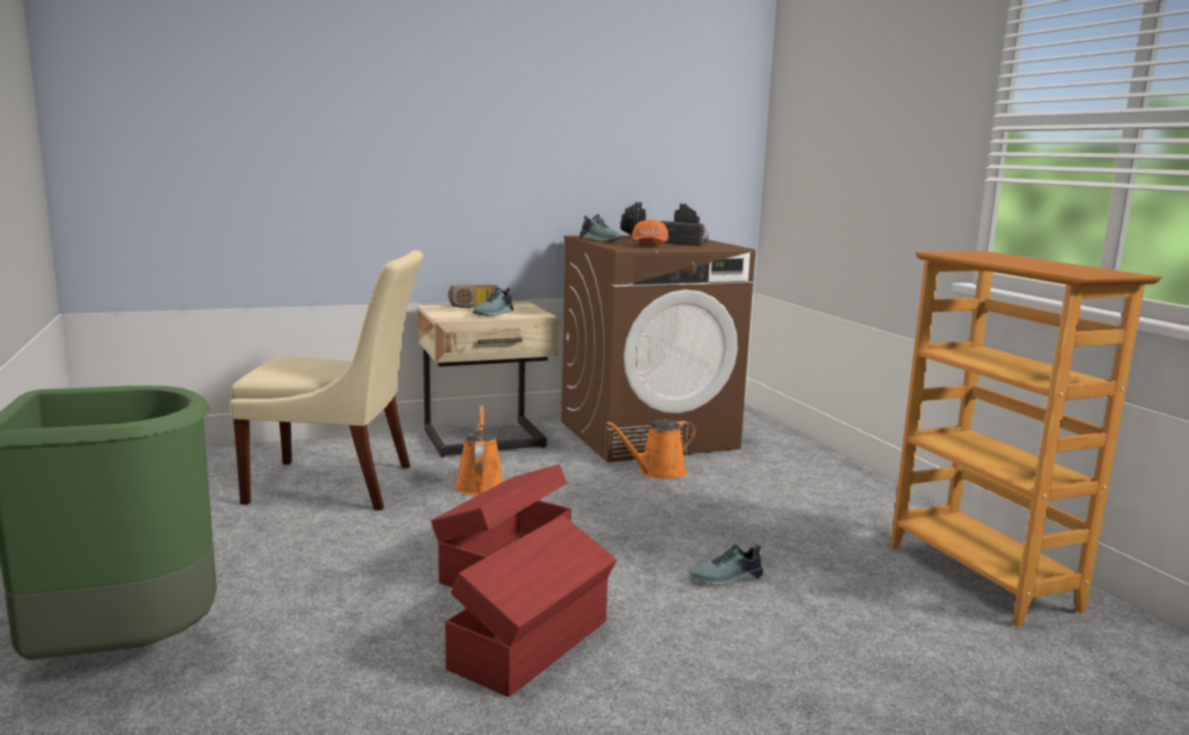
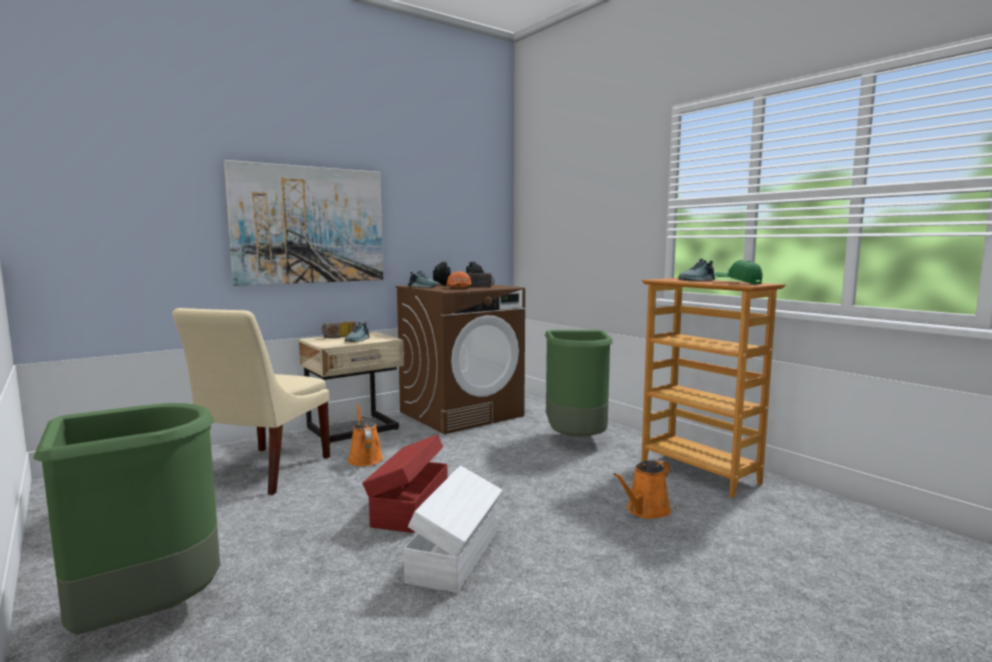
camera: 15 degrees left, 5 degrees down
beige chair [230,250,423,510] -> beige chair turned 120 degrees clockwise [172,308,330,495]
red storage box [445,515,617,697] -> white storage box [404,465,502,594]
orange watering can [606,419,696,479] -> orange watering can moved to [613,460,671,519]
shoe [689,544,763,586] -> shoe moved to [678,259,715,281]
none -> picture [224,160,383,286]
none -> green trash can [545,330,613,436]
none -> green cap [715,260,762,285]

